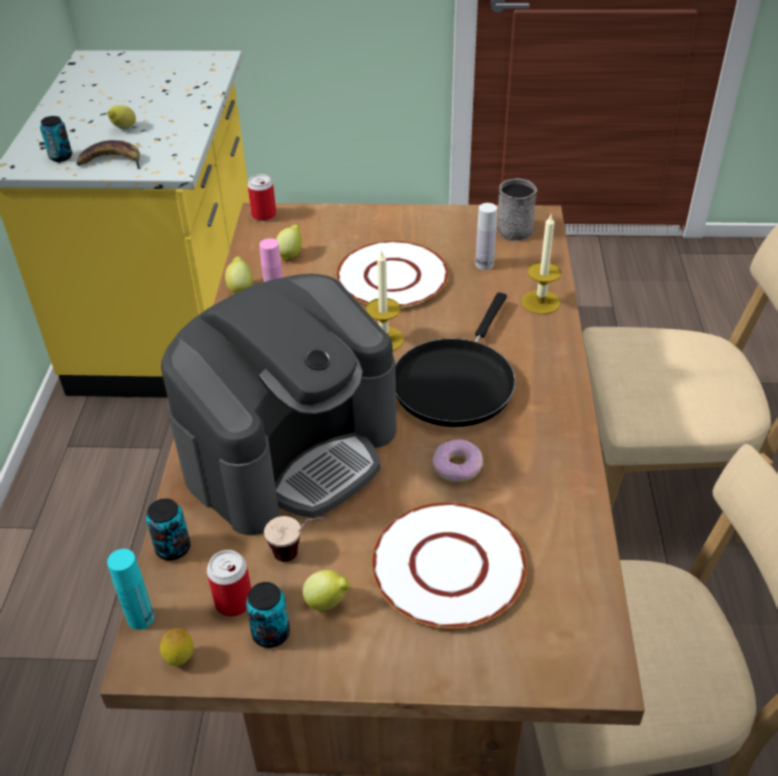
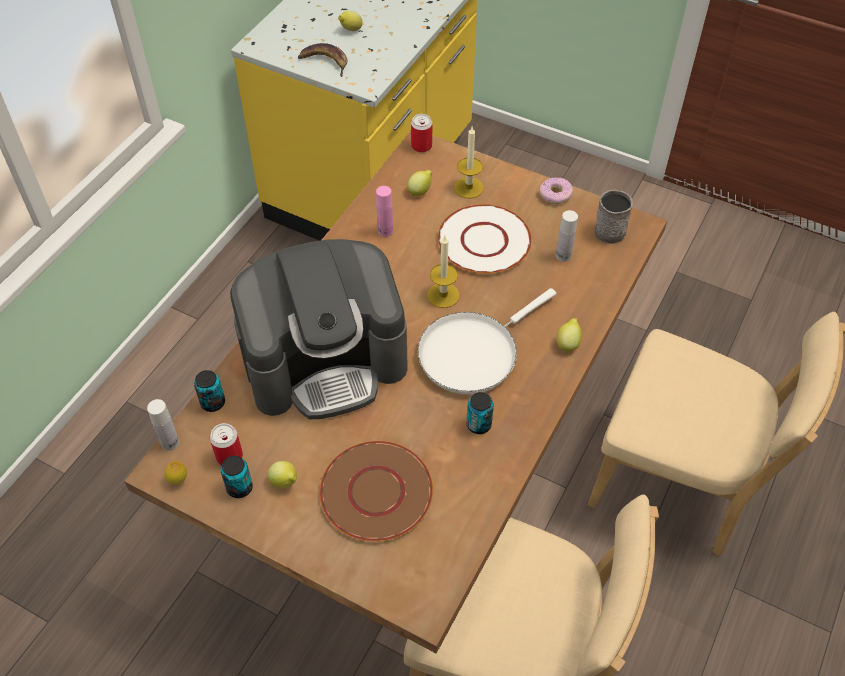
camera: 25 degrees right, 10 degrees up
can [40,116,72,162] -> can moved to [467,392,494,434]
turquoise bottle [107,549,154,630] -> white bottle [147,399,179,451]
lemon [225,256,253,293] -> lemon moved to [557,318,582,354]
cup [264,516,330,562] -> none
white plate [372,502,527,629] -> brown plate [319,441,433,542]
black frying pan [395,292,516,427] -> white frying pan [418,288,557,394]
donut [432,439,483,483] -> donut moved to [539,178,573,204]
candle [521,215,561,314] -> candle moved to [454,127,484,198]

